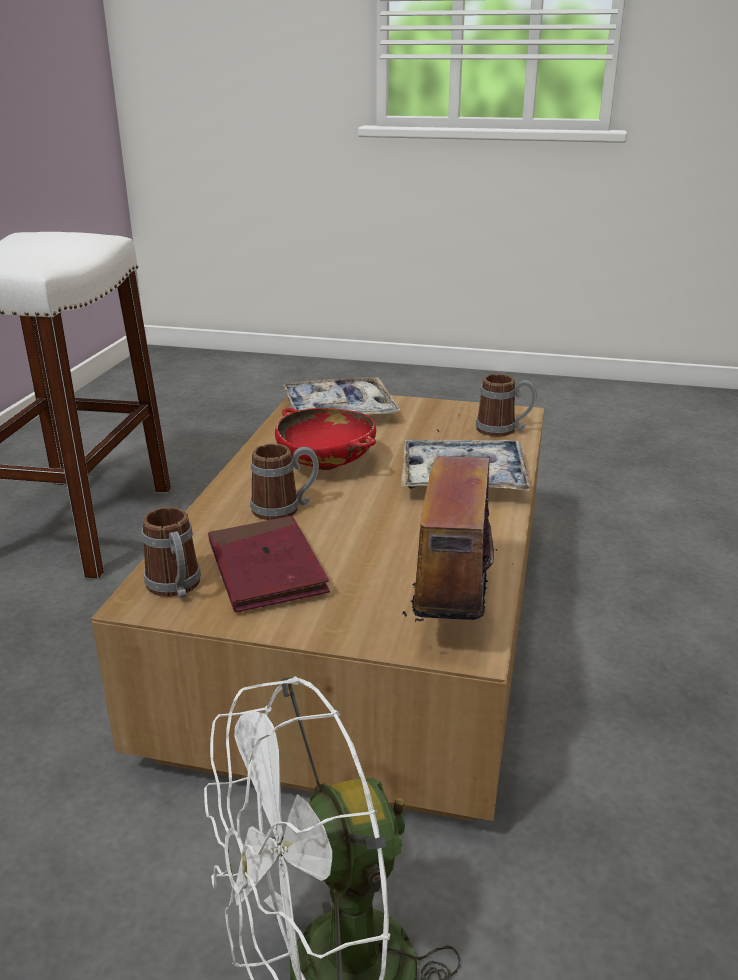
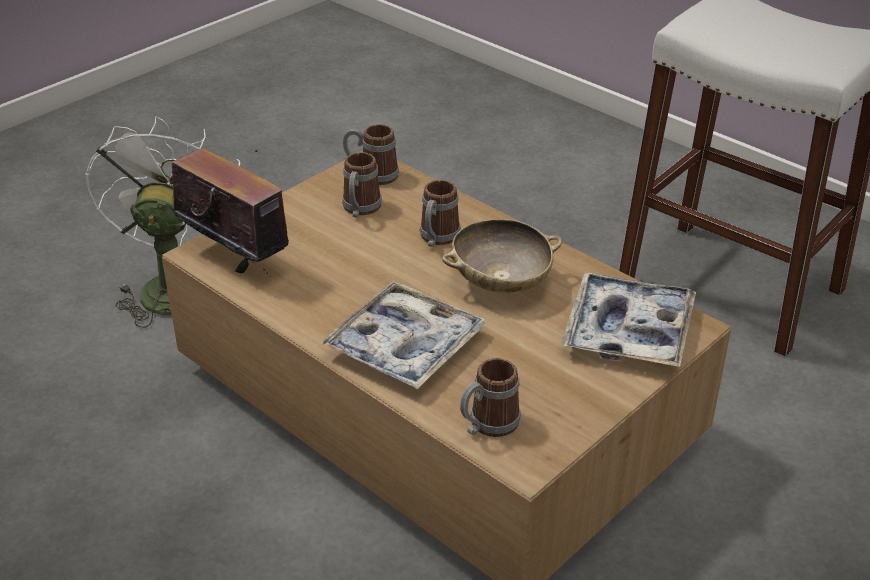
camera: 120 degrees right, 10 degrees up
red book [208,516,330,612] -> mug [342,152,382,217]
red bowl [275,408,376,470] -> beige bowl [442,219,562,293]

